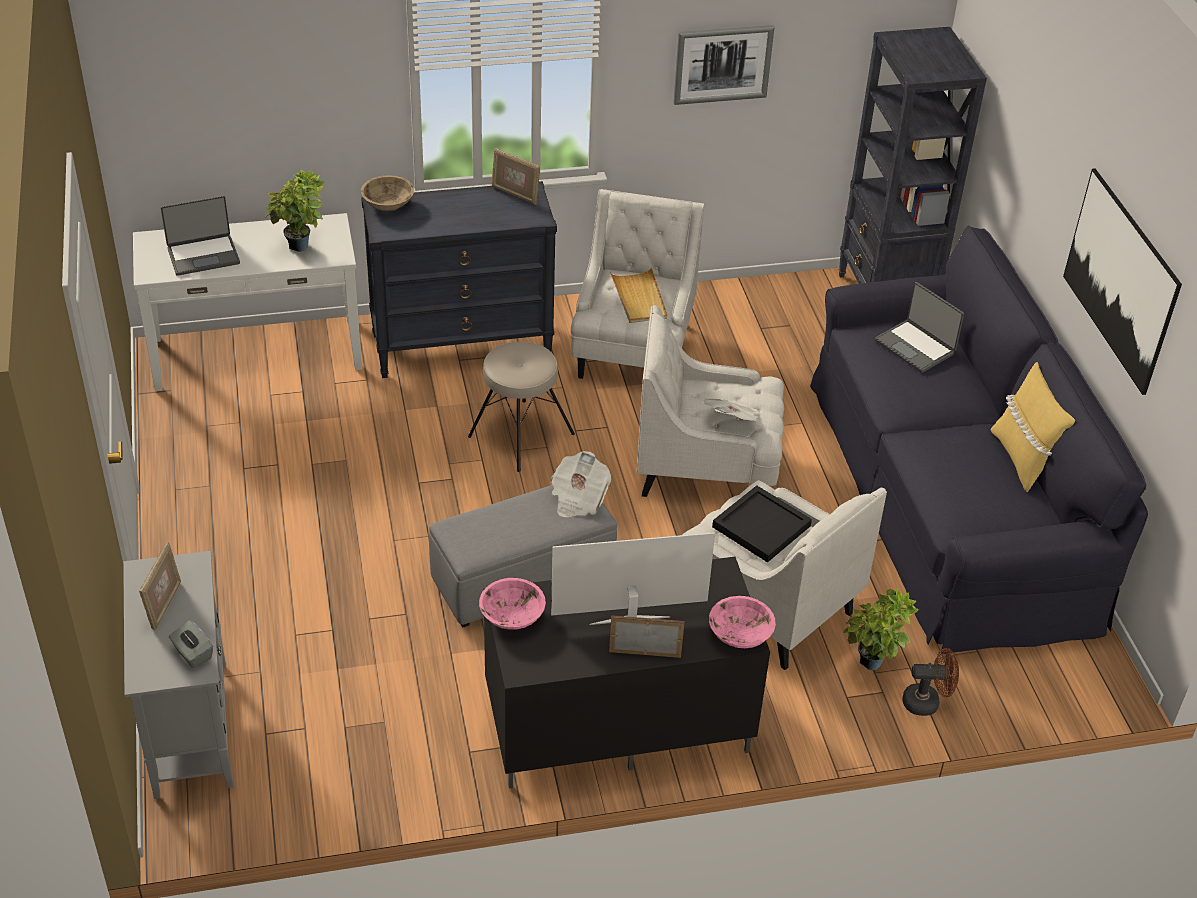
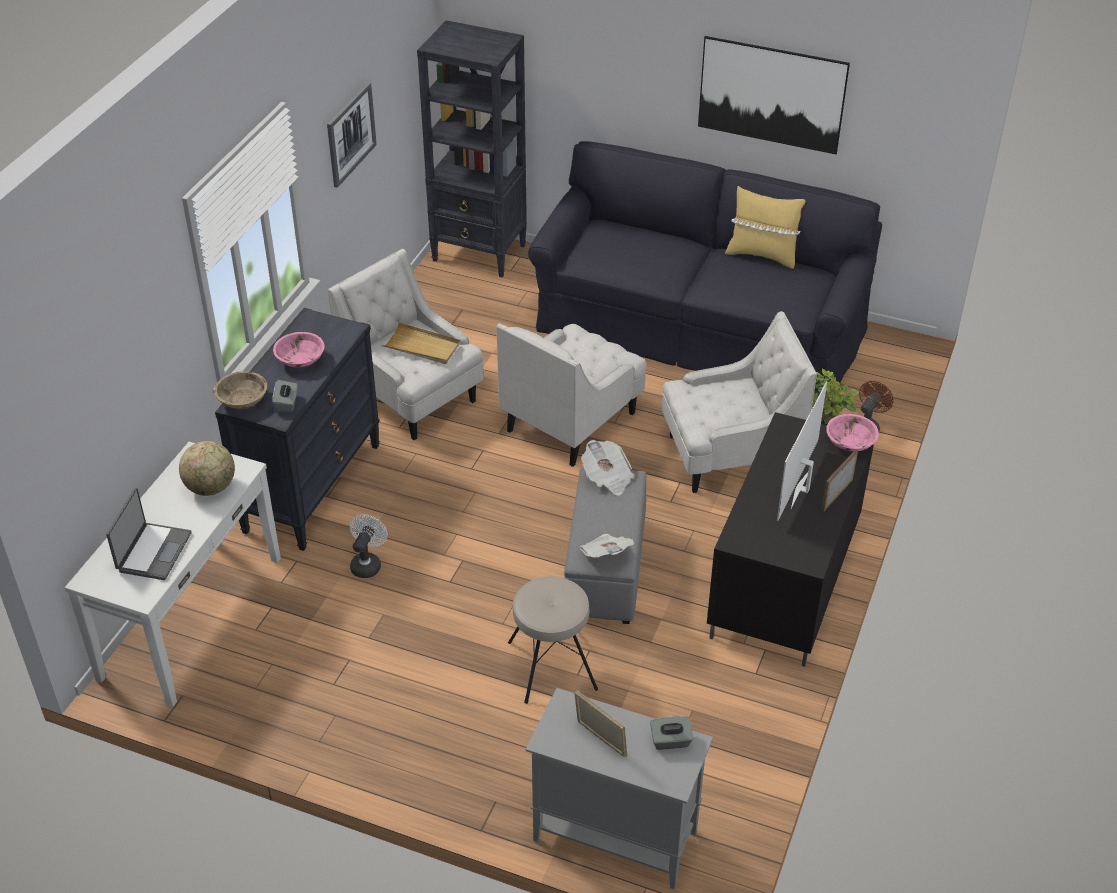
camera: 55 degrees left, 0 degrees up
potted plant [265,170,324,252] -> globe [179,441,235,496]
beige stool [468,342,575,472] -> beige stool moved to [508,576,598,704]
pink bowl [479,578,546,630] -> pink bowl moved to [273,332,325,367]
picture frame [492,148,540,205] -> none
newspaper [704,398,759,421] -> newspaper moved to [580,534,634,557]
black tray [712,485,812,563] -> none
laptop [875,282,964,373] -> none
none -> grey tissue box [272,380,298,413]
none -> white fan [350,514,388,578]

